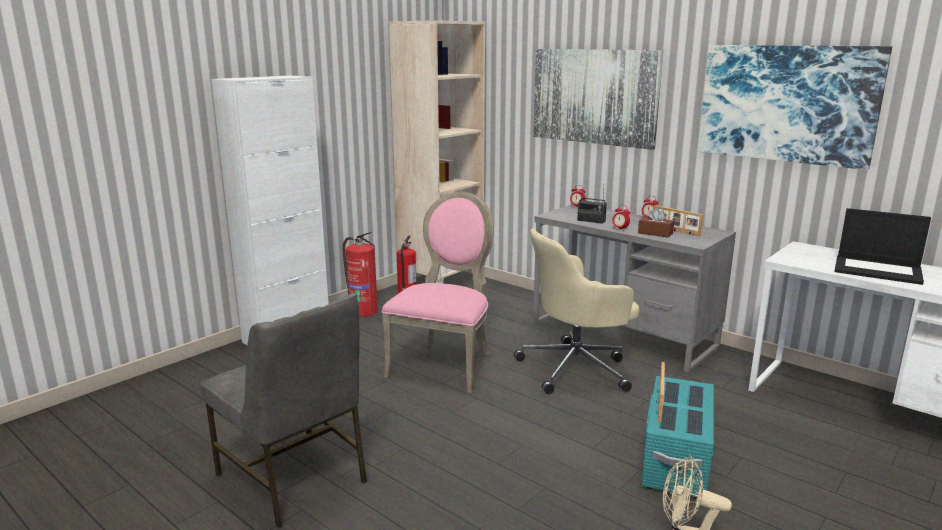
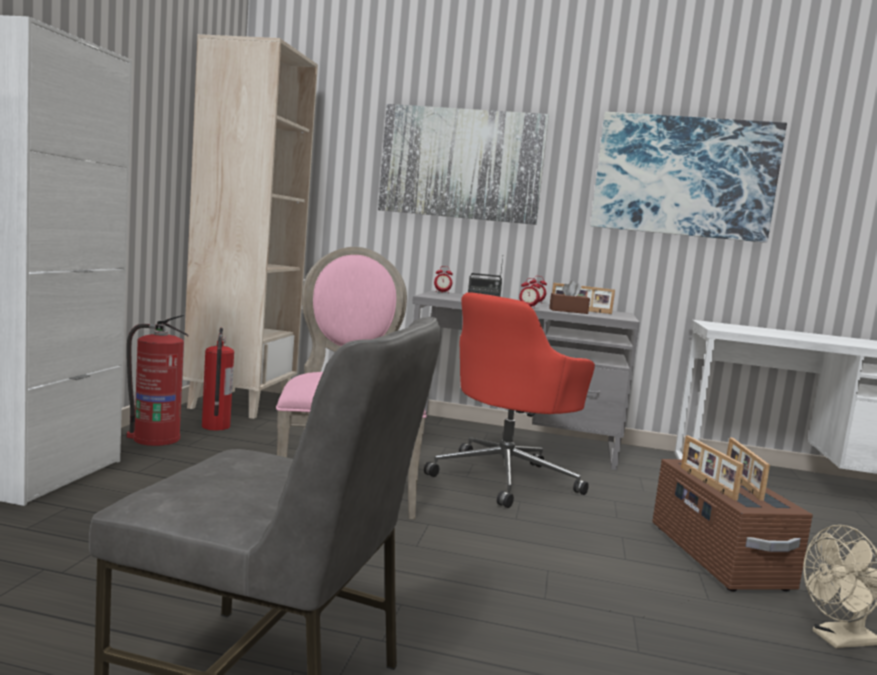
camera: 30 degrees left, 10 degrees down
beige office chair [514,228,640,394] -> red office chair [424,292,595,508]
turquoise storage box [642,376,714,498] -> brown storage box [652,459,813,592]
laptop [834,208,931,285] -> none
none -> picture frame [727,438,770,501]

